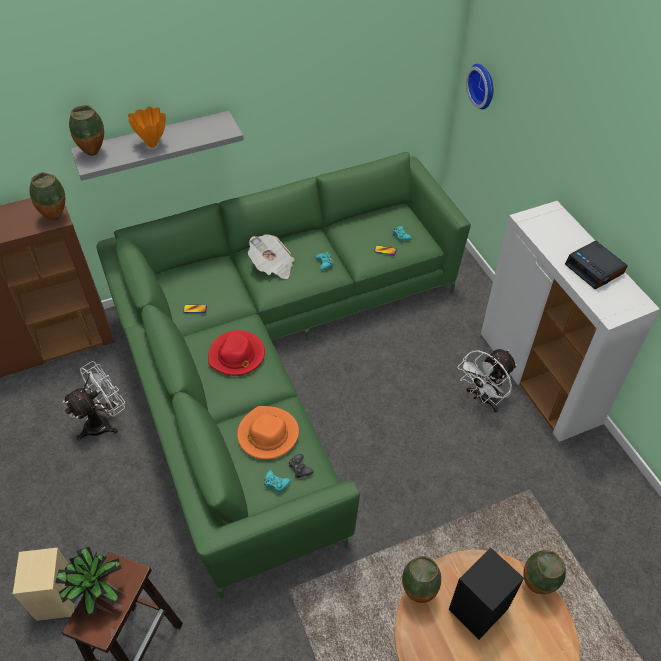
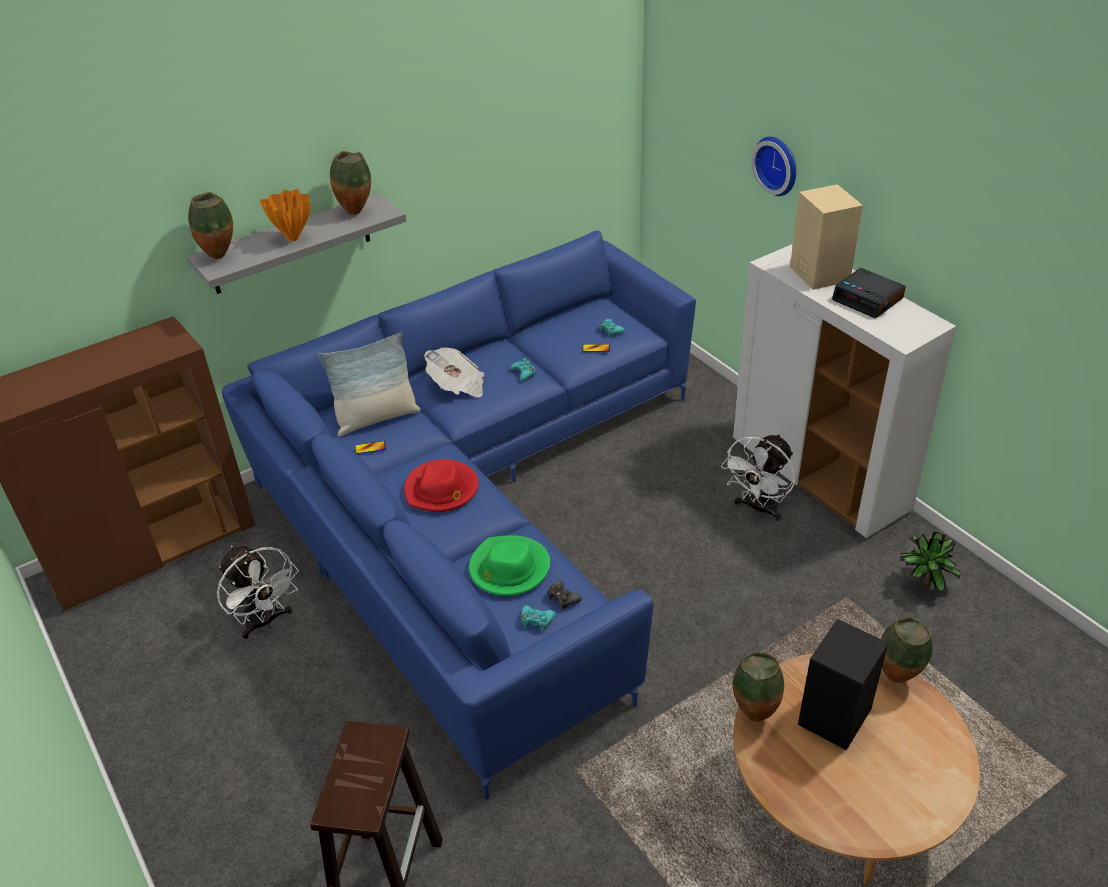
camera: 10 degrees left, 10 degrees down
beige speaker [13,547,75,621] -> beige speaker moved to [790,184,863,290]
vase [29,172,65,221] -> vase moved to [330,151,371,215]
potted plant [55,547,122,614] -> potted plant moved to [900,531,961,592]
white fan [62,361,125,440] -> white fan turned 105 degrees clockwise [217,546,299,639]
green sofa [97,152,471,599] -> blue sofa [222,230,696,799]
orange hat [237,406,299,460] -> green hat [469,535,550,596]
wall clock [466,64,493,110] -> wall clock moved to [751,137,796,196]
none -> pillow [318,332,421,437]

